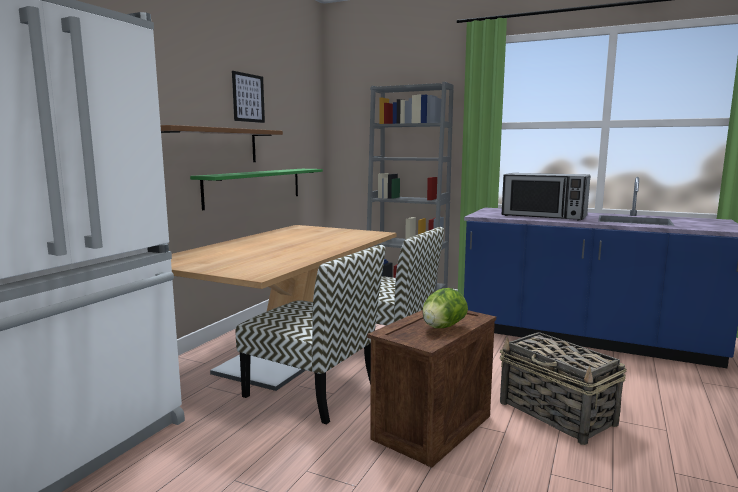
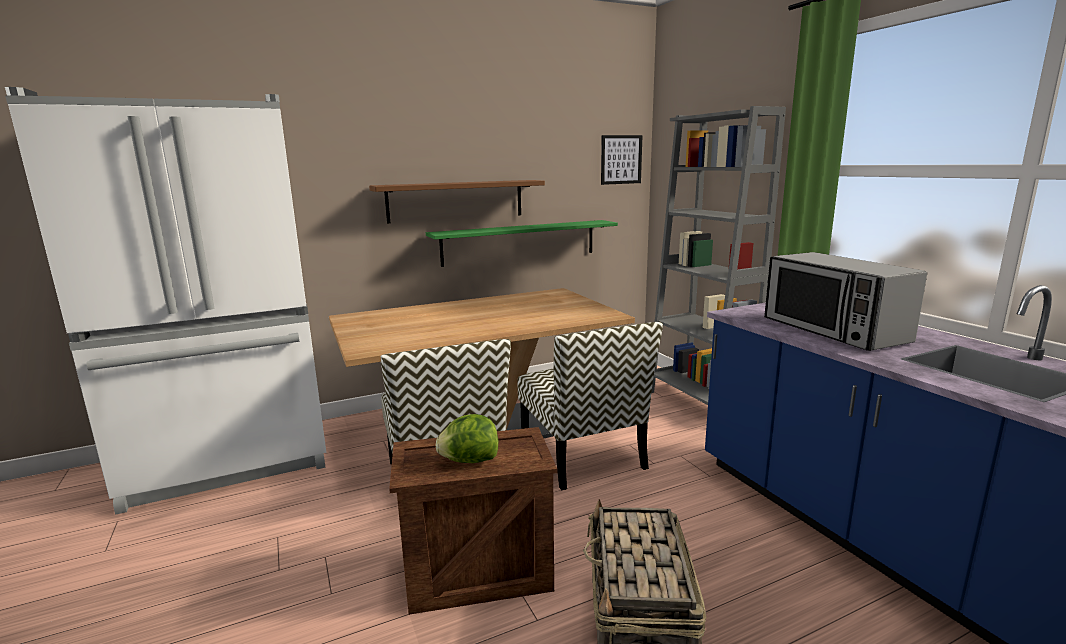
camera: 40 degrees right, 5 degrees up
picture [232,71,265,123] -> picture moved to [601,135,642,185]

